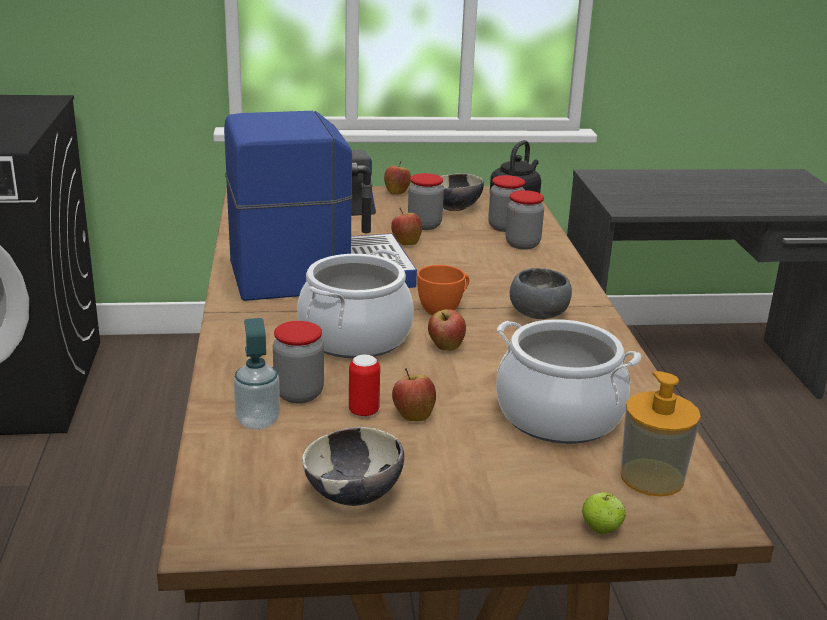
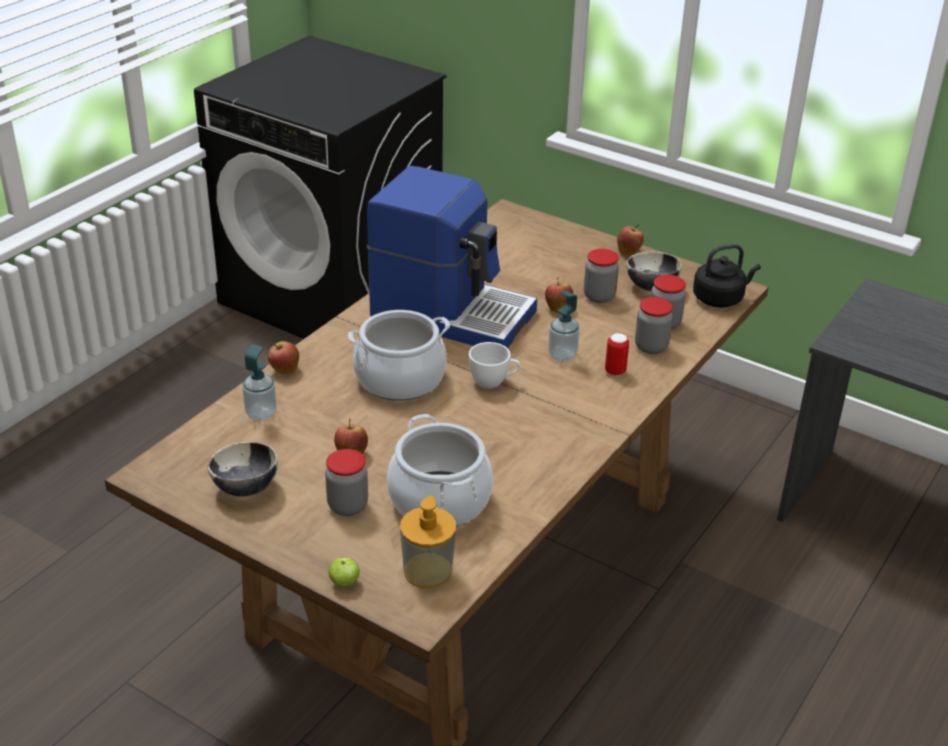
camera: 40 degrees right, 10 degrees up
jar [273,321,324,403] -> jar moved to [325,449,368,516]
can [349,355,380,417] -> can moved to [605,333,629,376]
orange cup [417,265,470,315] -> white cup [469,342,521,389]
apple [428,309,466,351] -> apple moved to [268,341,299,375]
grey bowl [510,268,572,319] -> none
none -> soap dispenser [548,291,580,362]

